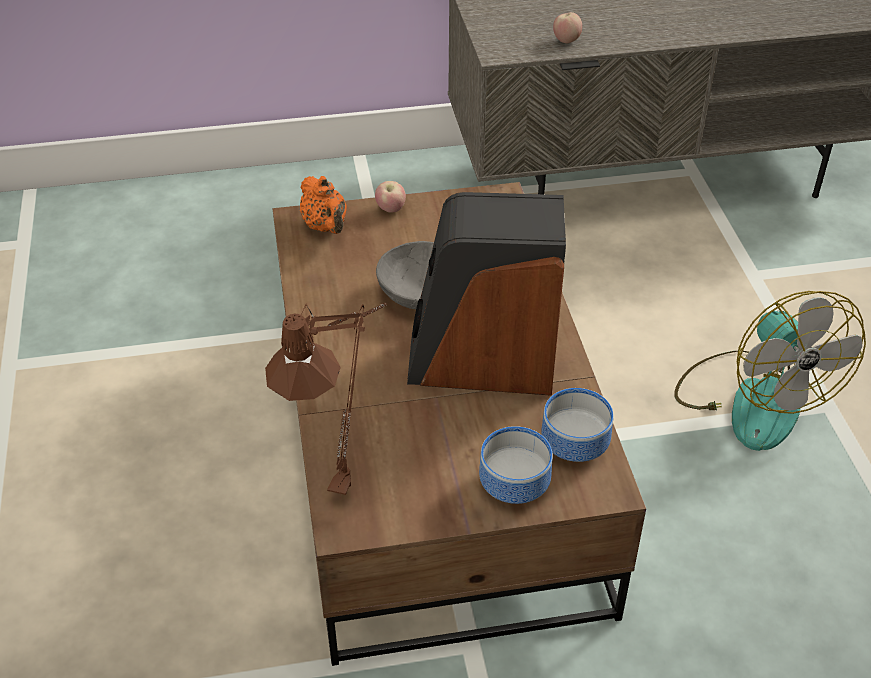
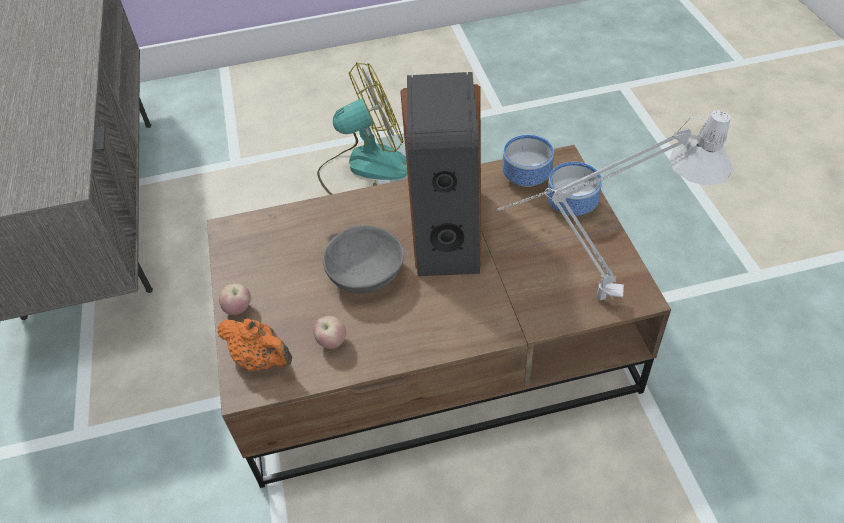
camera: 90 degrees left, 5 degrees up
brown table lamp [265,303,387,497] -> grey table lamp [497,110,733,301]
orange teapot [300,176,347,234] -> orange teapot turned 60 degrees clockwise [217,319,292,371]
apple [553,12,582,43] -> apple moved to [313,316,346,349]

